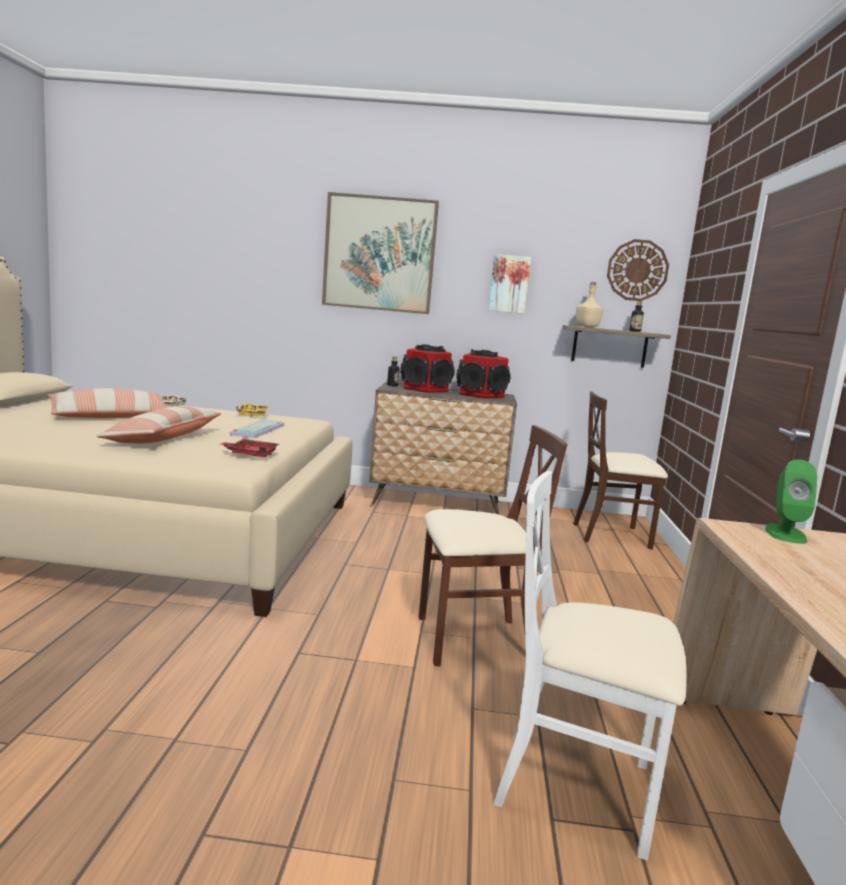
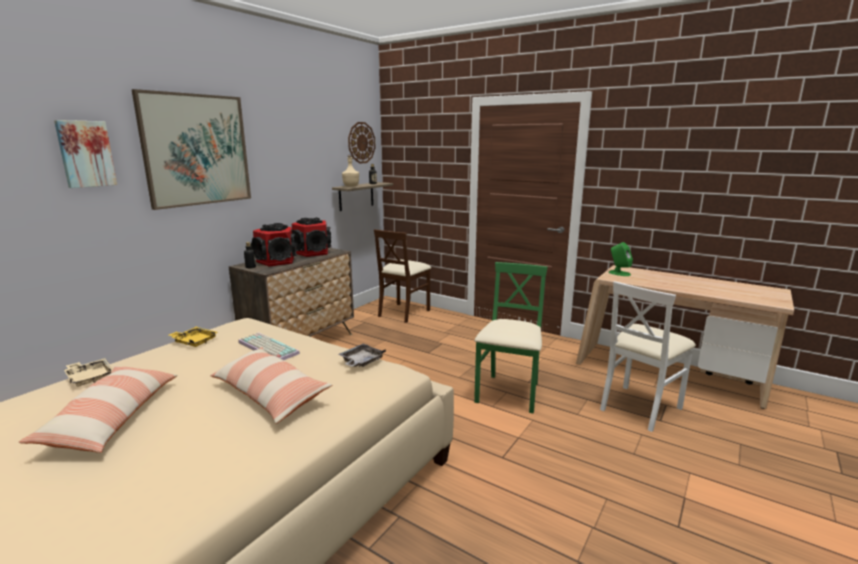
camera: 60 degrees left, 5 degrees up
red tray [219,439,279,457] -> grey tray [338,344,386,367]
brown chair [419,425,567,666] -> green chair [474,262,548,414]
picture [489,254,531,314] -> picture moved to [54,120,117,188]

